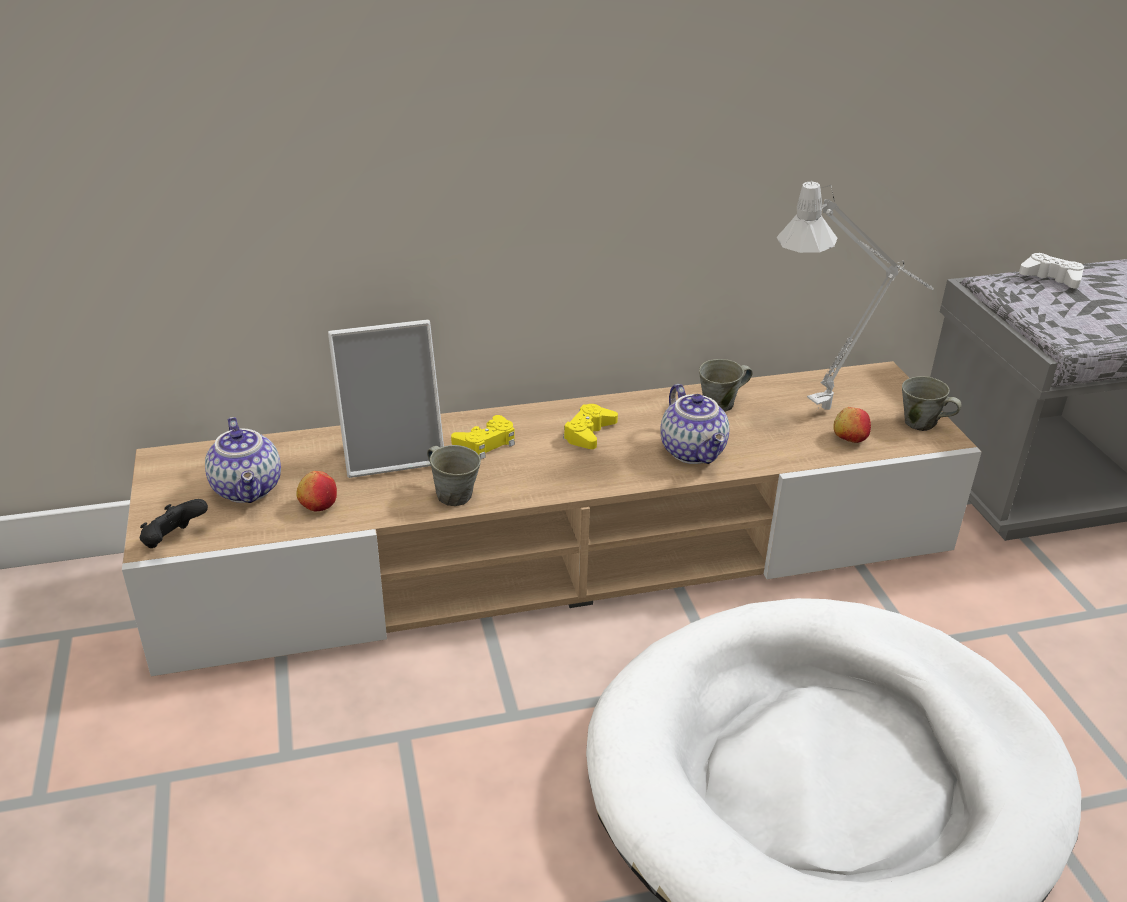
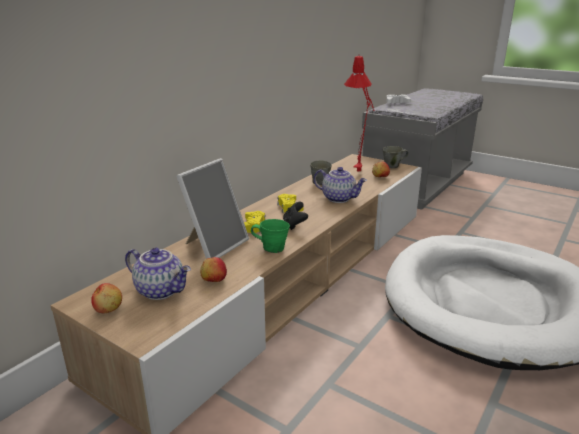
camera: 40 degrees left, 10 degrees down
black game controller [140,499,208,548] -> black game controller moved to [283,202,308,230]
grey mug [427,445,481,506] -> green mug [251,219,290,253]
grey table lamp [776,181,934,410] -> red table lamp [344,56,375,171]
none -> apple [91,283,122,313]

